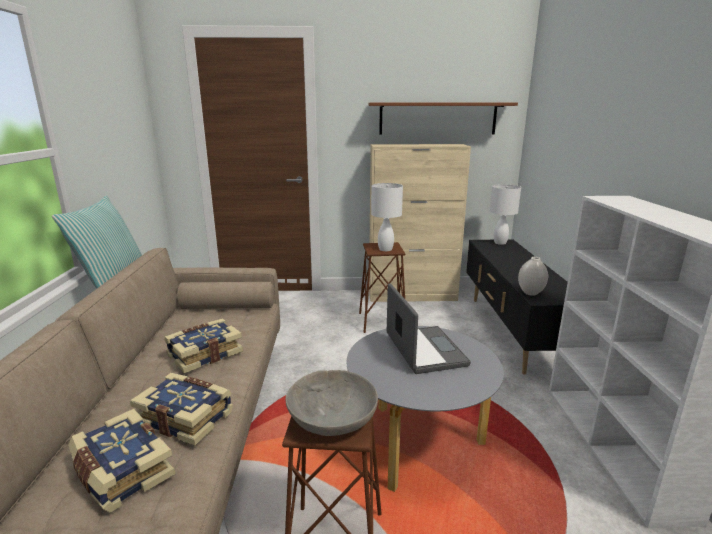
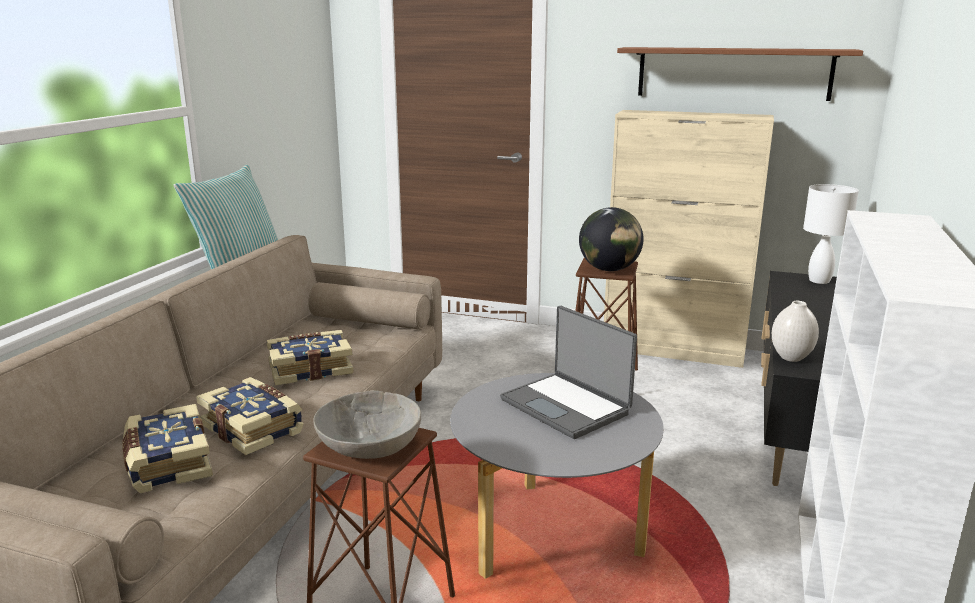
camera: 20 degrees right, 0 degrees up
white table lamp [371,183,403,251] -> globe [579,207,644,271]
laptop [387,283,471,374] -> laptop turned 135 degrees clockwise [500,306,637,439]

